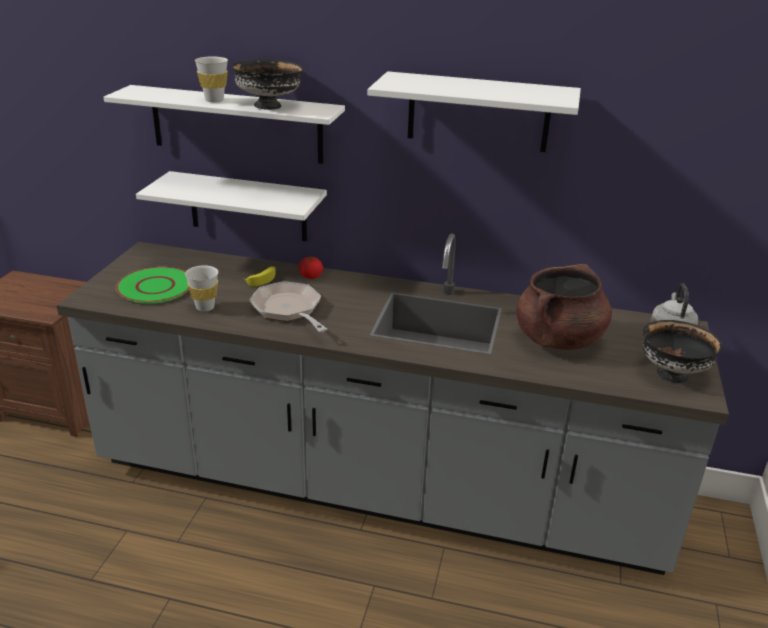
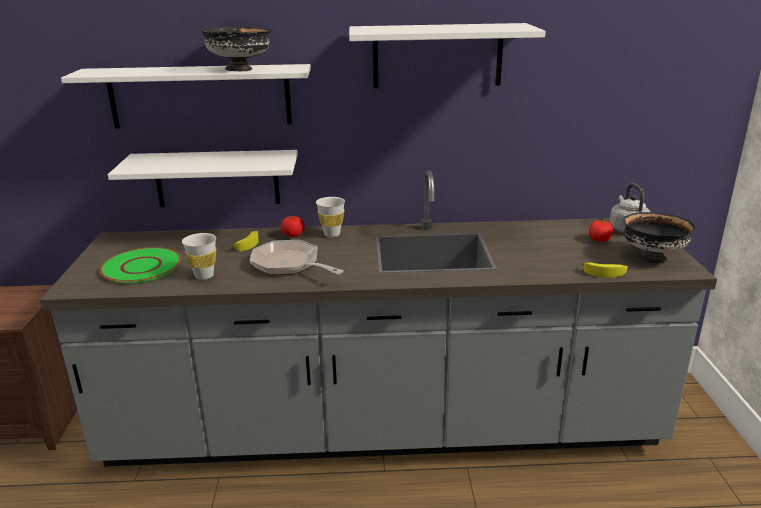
camera: 15 degrees left, 5 degrees down
white cup [195,57,228,102] -> white cup moved to [316,197,345,237]
brown cooking pot [516,264,612,350] -> none
none -> banana [582,263,628,278]
none -> tomato [589,220,613,242]

